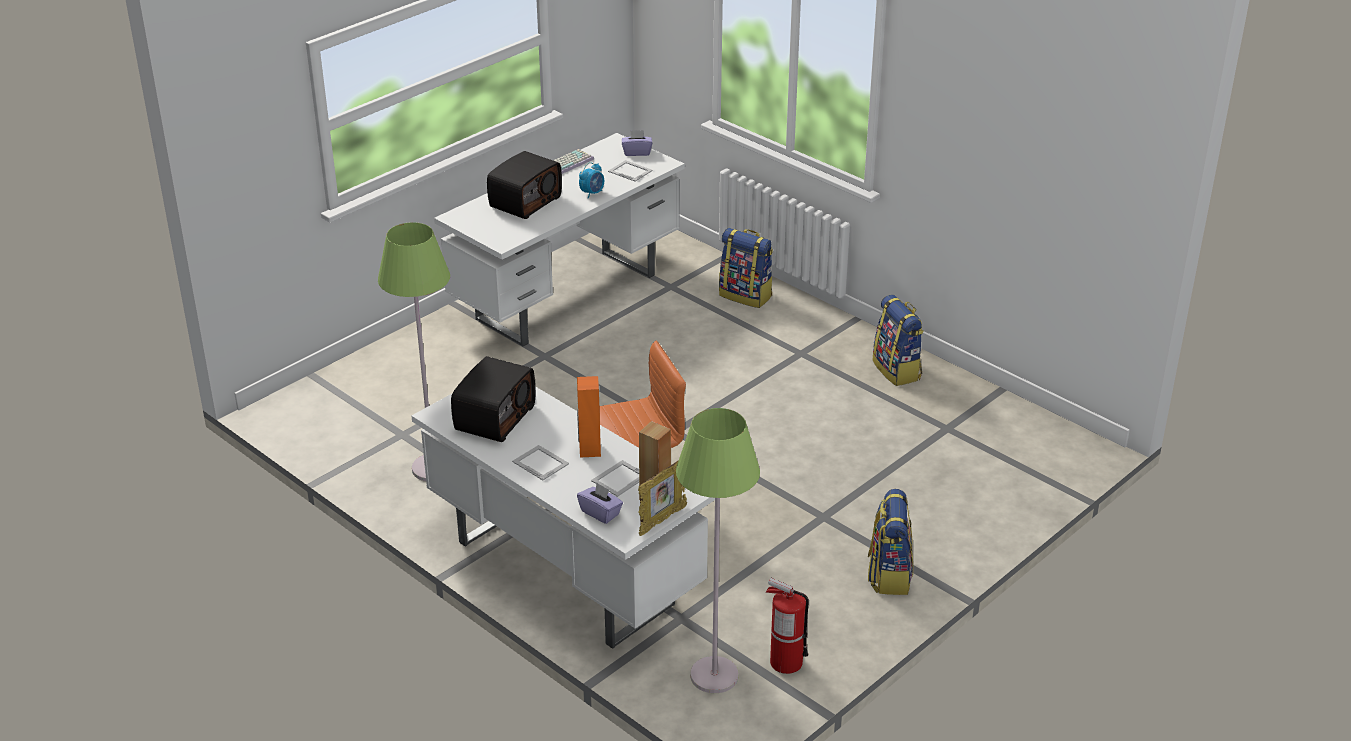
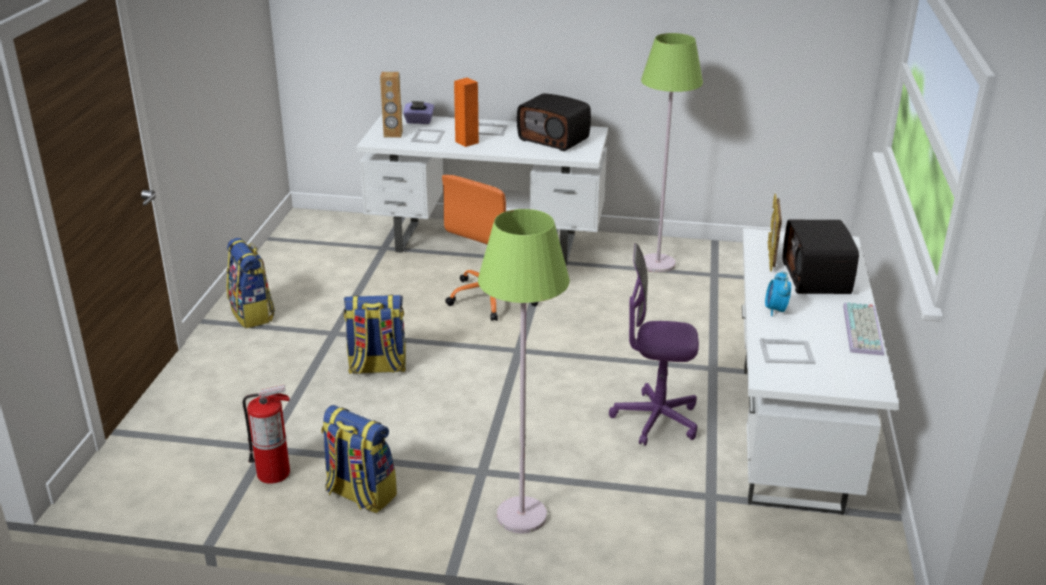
camera: 145 degrees right, 5 degrees down
radio [451,356,535,442] -> radio turned 45 degrees counterclockwise [517,93,591,151]
purple tissue box [622,130,652,156] -> none
picture frame [638,460,687,536] -> picture frame moved to [768,194,782,272]
green floor lamp [676,408,760,693] -> green floor lamp moved to [478,209,570,534]
backpack [719,228,773,308] -> backpack moved to [344,295,406,374]
fire extinguisher [765,578,809,674] -> fire extinguisher moved to [243,385,290,484]
none -> purple office chair [609,243,699,446]

